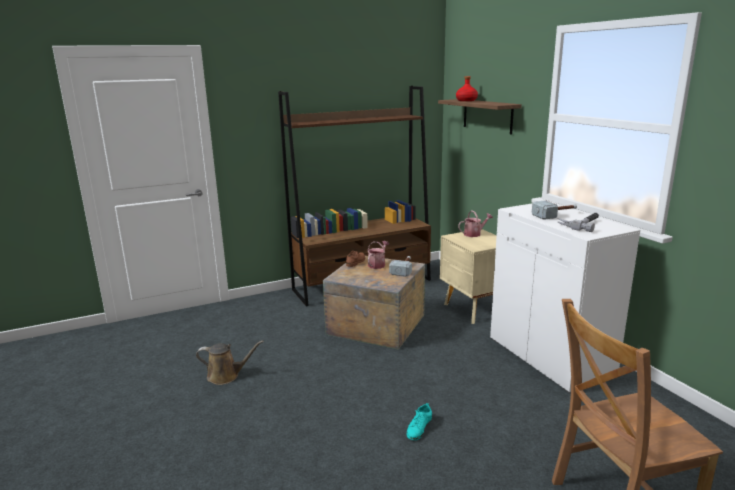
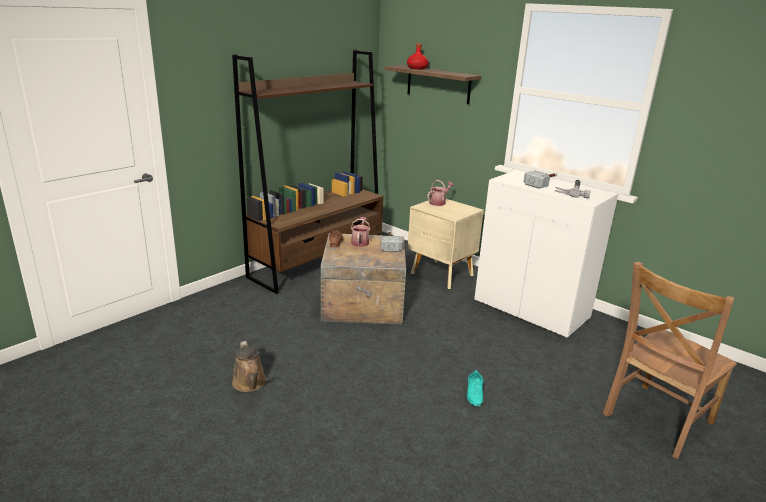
camera: 25 degrees left, 5 degrees up
brown watering can [196,340,263,385] -> brown watering can turned 90 degrees clockwise [232,341,266,392]

